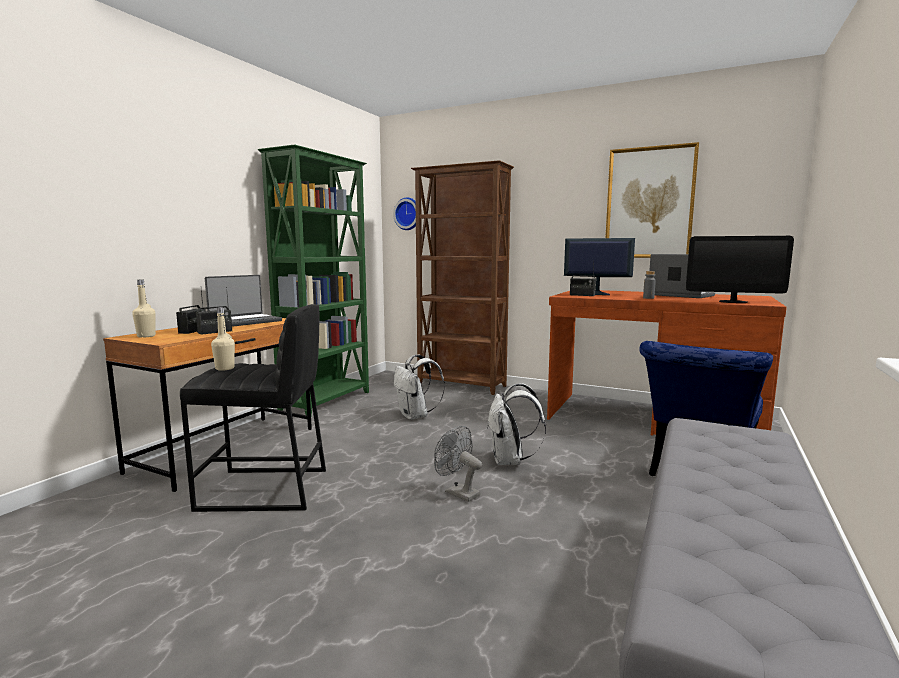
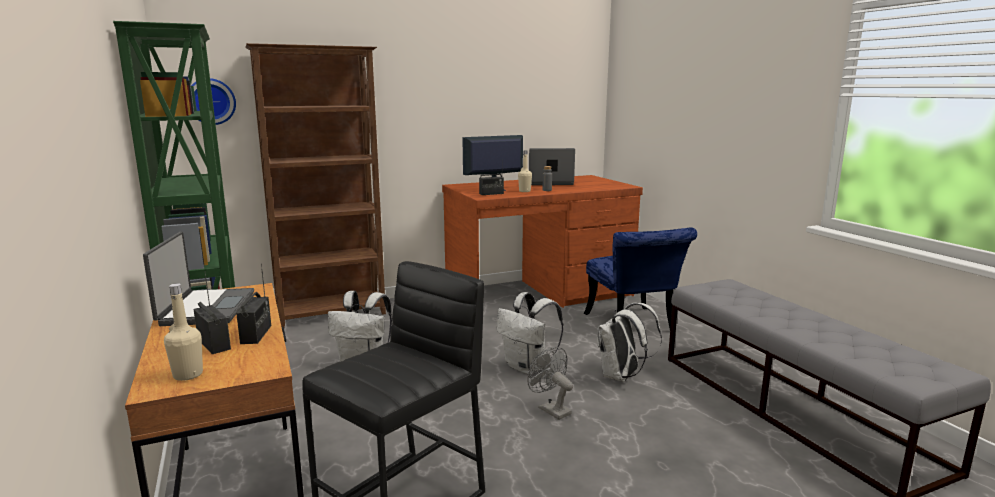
camera: 50 degrees left, 5 degrees up
beige bottle [211,307,235,371] -> beige bottle moved to [518,150,532,192]
grey fan [434,426,482,502] -> grey fan turned 60 degrees clockwise [528,347,573,420]
picture [605,142,699,258] -> none
monitor [686,236,794,303] -> none
none -> white backpack [597,303,662,382]

